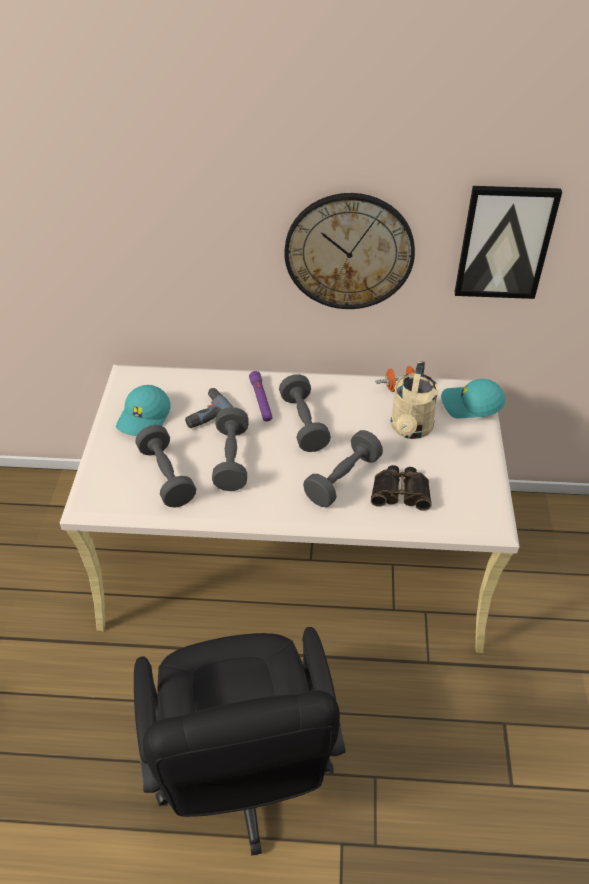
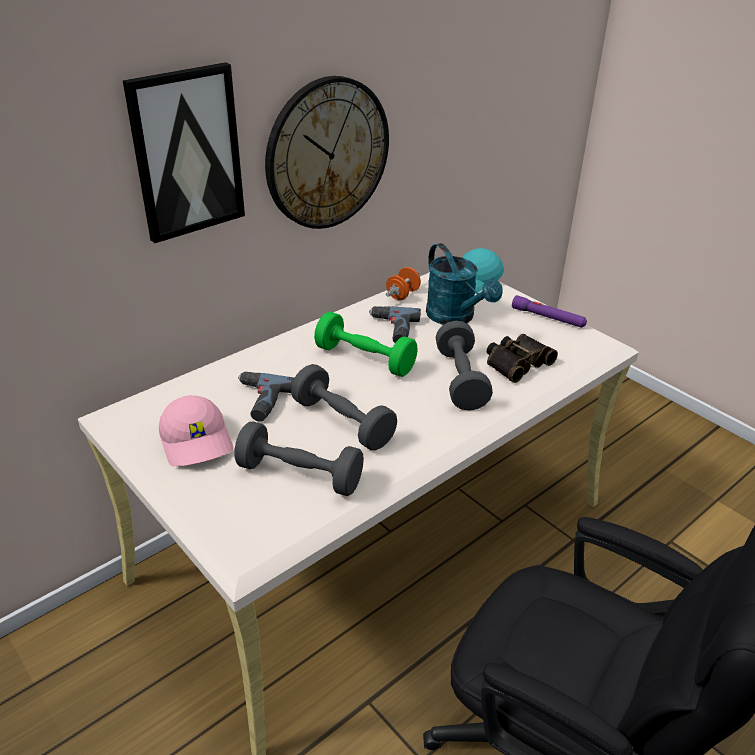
camera: 45 degrees left, 10 degrees down
turquoise cap [116,385,171,436] -> pink cap [159,395,233,467]
purple flashlight [249,371,273,422] -> purple flashlight moved to [512,295,587,328]
grey dumbbell [279,374,331,452] -> green dumbbell [314,311,418,377]
beige watering can [391,361,439,439] -> turquoise watering can [426,243,503,325]
picture [455,186,562,299] -> picture moved to [122,62,245,243]
none -> power drill [369,306,421,343]

